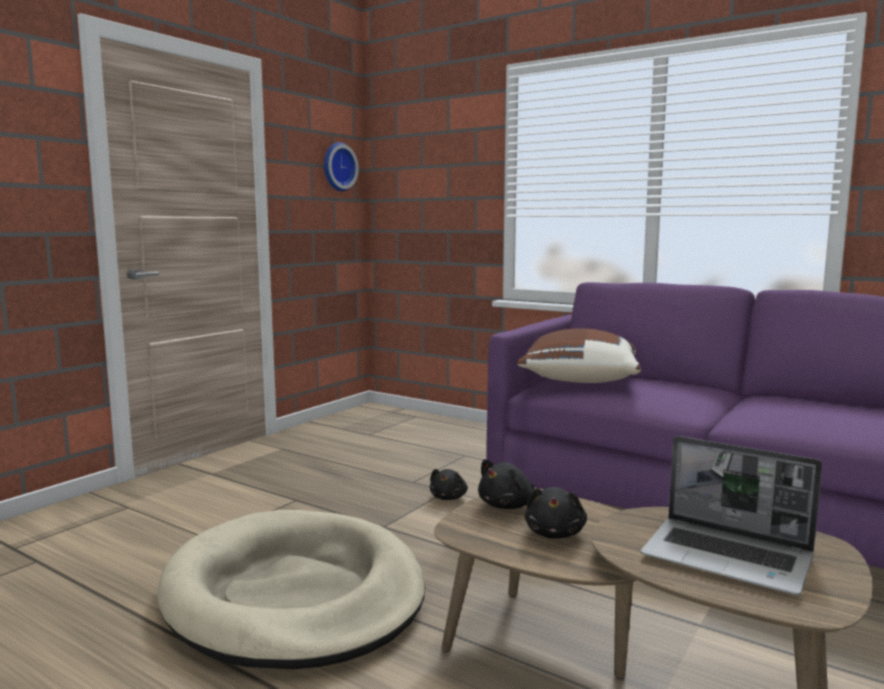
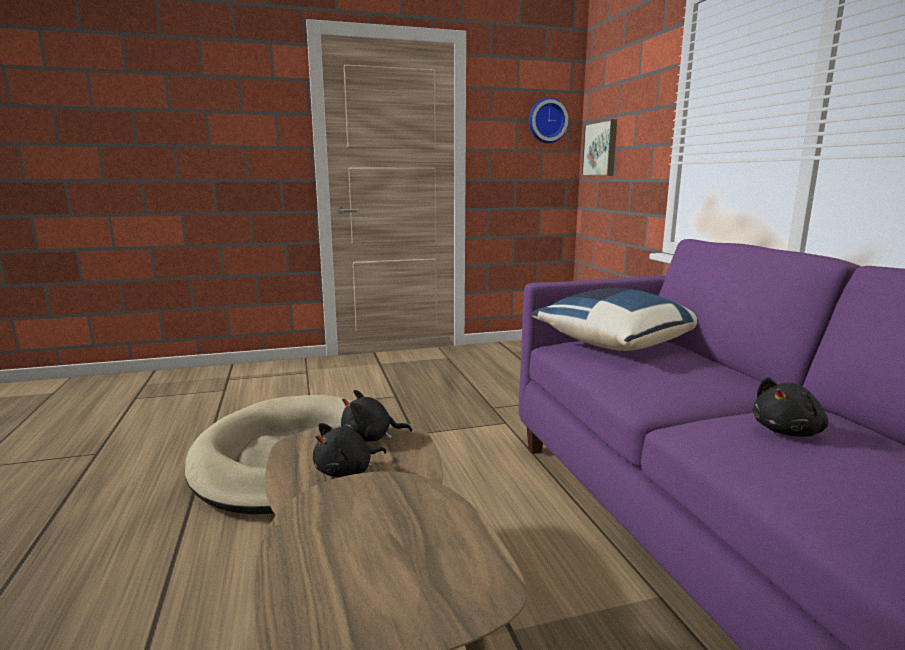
camera: 40 degrees right, 5 degrees up
black plush toy [430,469,468,500] -> black plush toy moved to [753,377,829,437]
brown pillow [517,328,641,383] -> blue pillow [531,288,697,351]
laptop [641,436,822,595] -> none
none -> picture [581,119,617,176]

